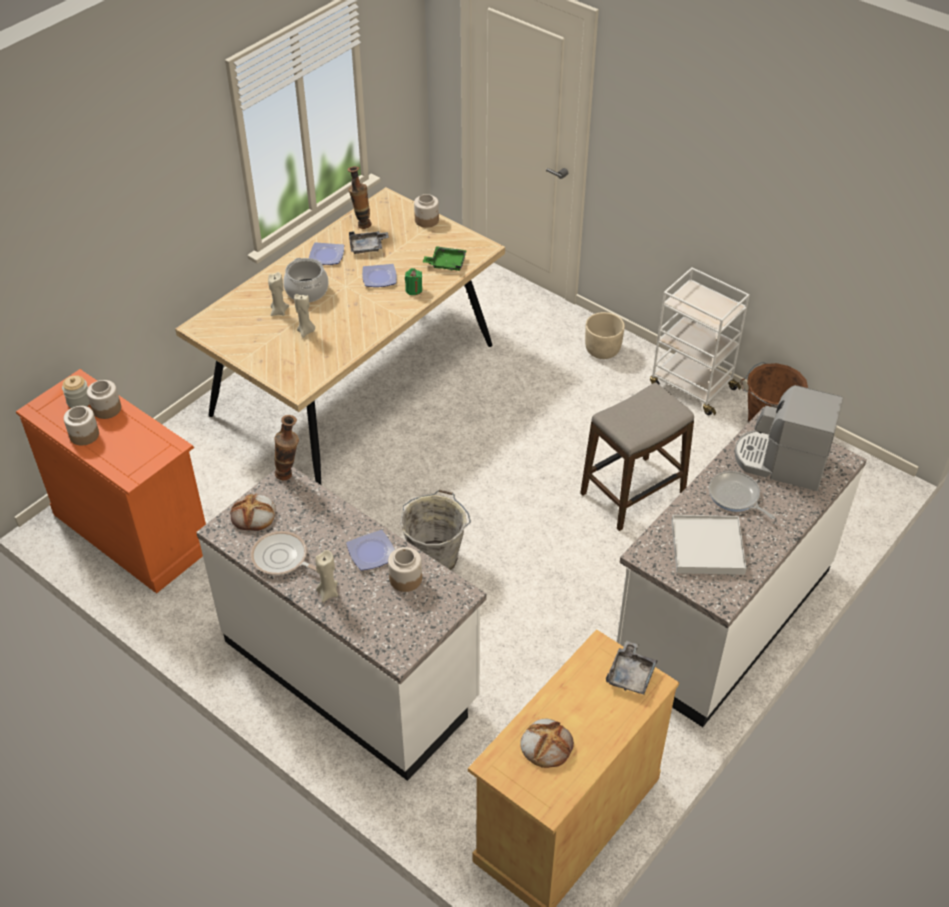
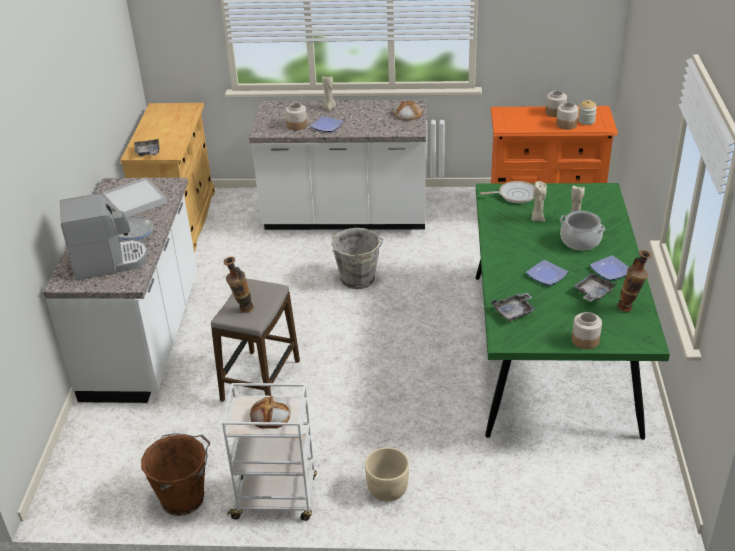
camera: 145 degrees right, 10 degrees down
beige dining table [175,187,505,485] -> green dining table [475,183,670,440]
frying pan [251,531,317,575] -> frying pan moved to [480,181,534,203]
vase [274,415,299,481] -> vase moved to [224,257,254,313]
green candle [405,268,422,295] -> none
green tray [423,246,467,271] -> grey tray [492,292,536,322]
bread [520,719,574,768] -> bread moved to [250,396,291,429]

